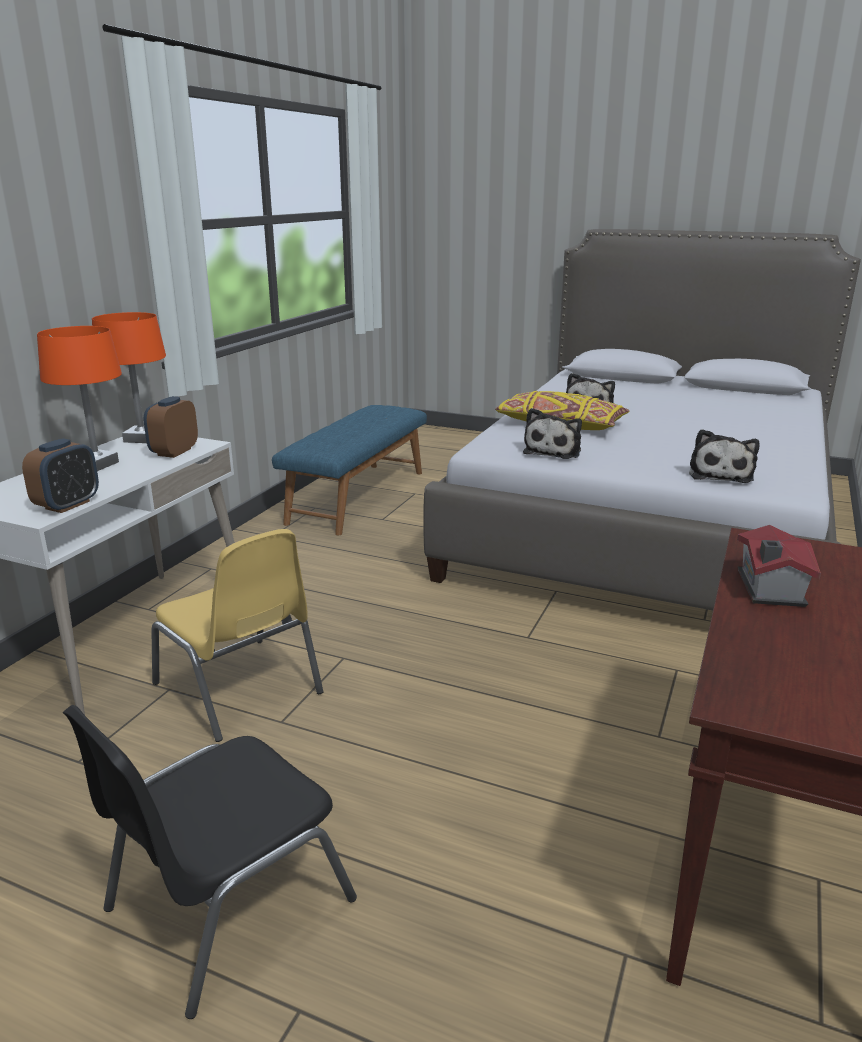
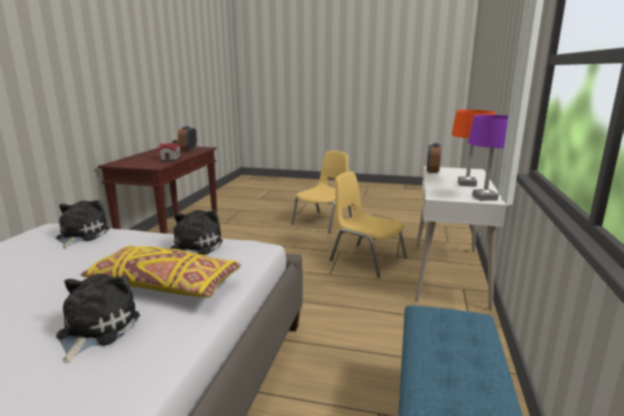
camera: 170 degrees right, 5 degrees down
black chair [63,705,357,1019] -> yellow chair [291,151,352,233]
orange table lamp [92,312,166,443] -> purple table lamp [468,115,508,201]
alarm clock [143,396,198,458] -> alarm clock moved to [178,126,197,151]

